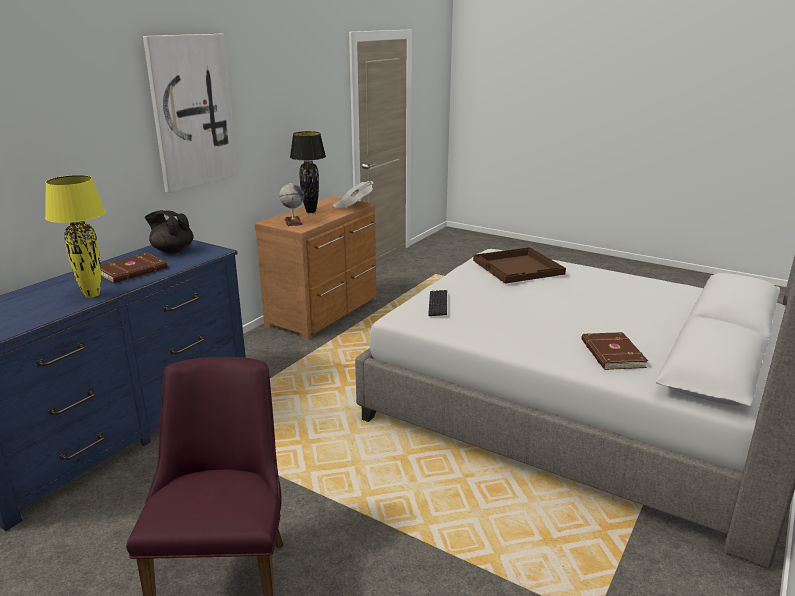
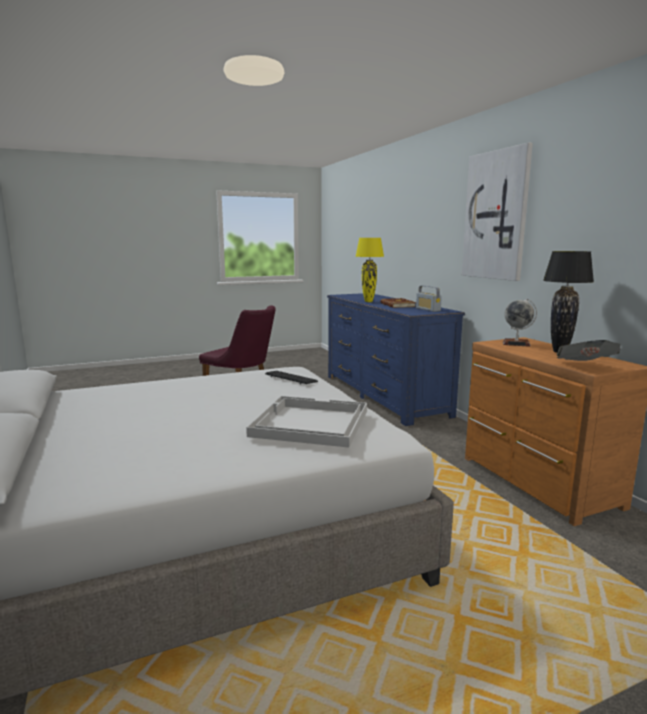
camera: 125 degrees right, 10 degrees down
black teapot [145,210,194,253] -> radio [416,285,442,312]
brown tray [473,247,566,284] -> white tray [246,396,367,448]
brown book [582,332,648,370] -> none

